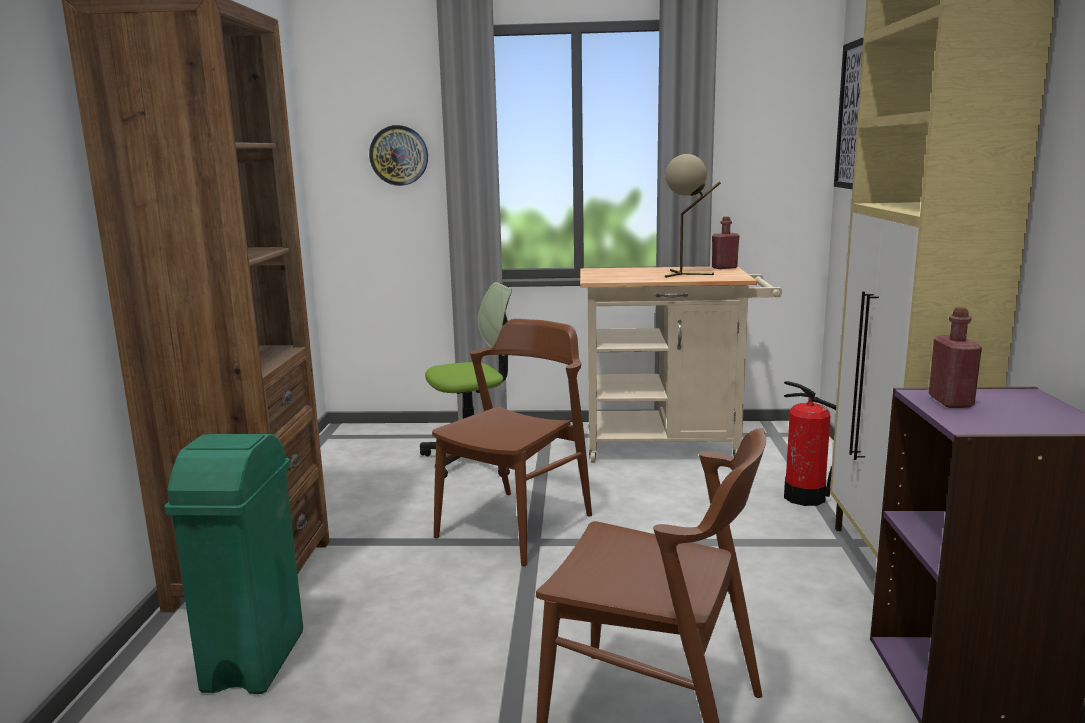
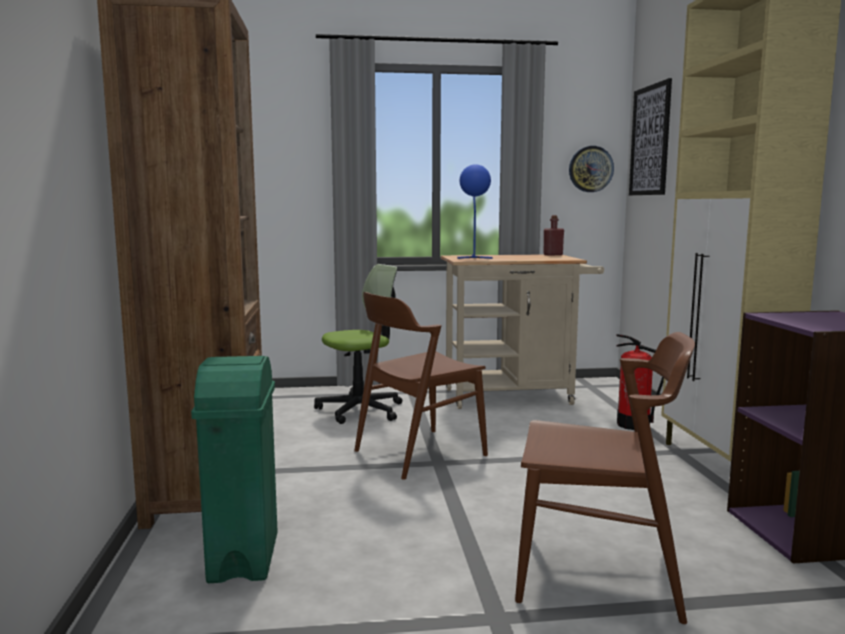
camera: 10 degrees left, 5 degrees down
wall clock [369,125,428,186] -> wall clock moved to [569,146,614,192]
brown chair [432,319,592,566] -> brown chair turned 150 degrees counterclockwise [354,292,488,480]
beige table lamp [665,154,721,278] -> none
red bottle [929,307,982,408] -> none
none -> blue table lamp [457,164,492,259]

